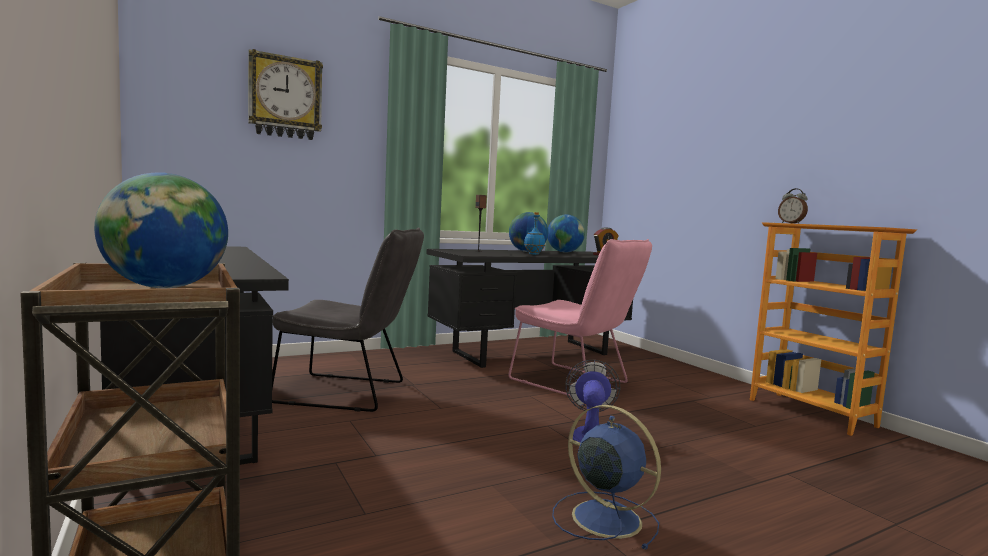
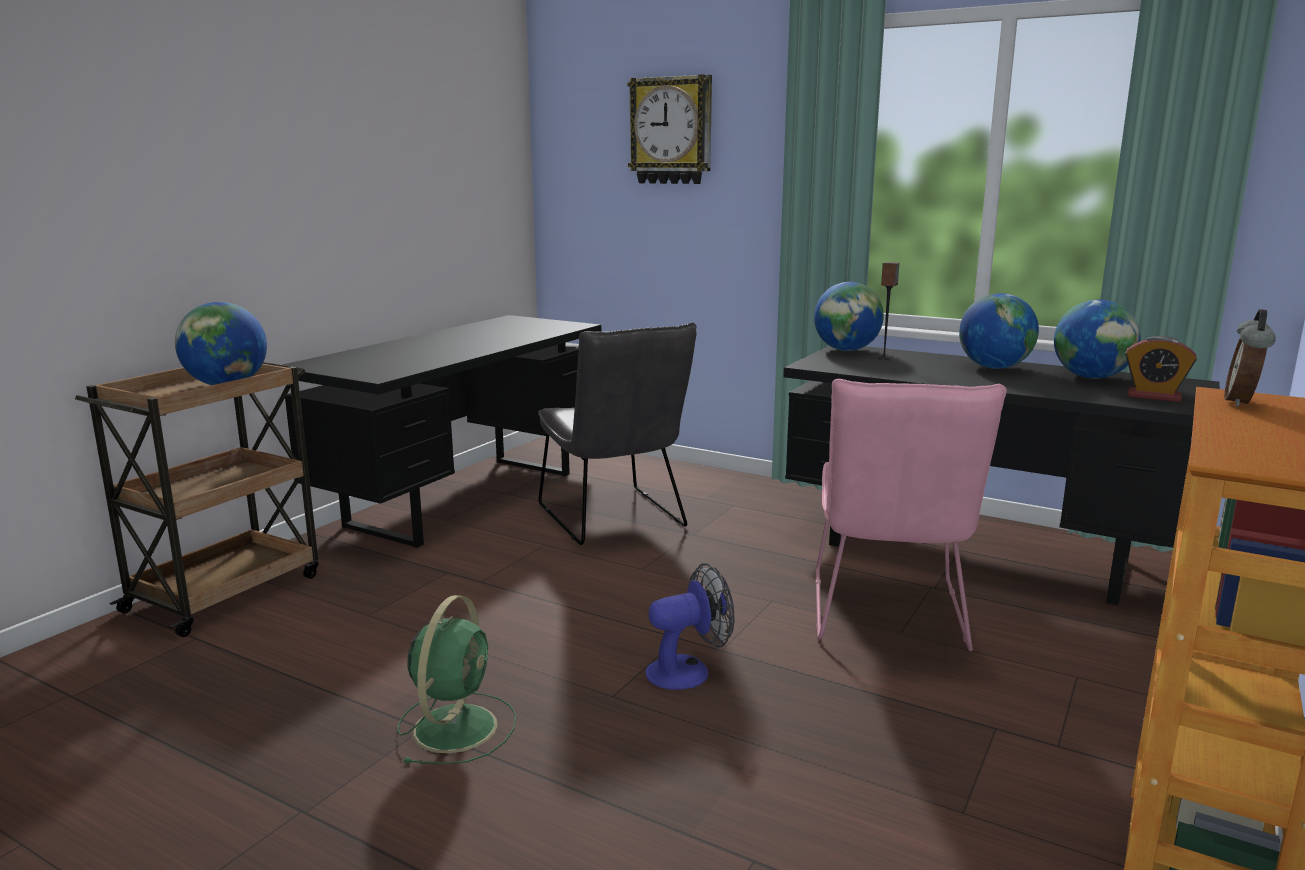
camera: 60 degrees right, 10 degrees up
blue bottle [524,212,545,255] -> none
blue fan [552,405,661,550] -> green fan [398,595,517,764]
none -> globe [814,282,884,351]

